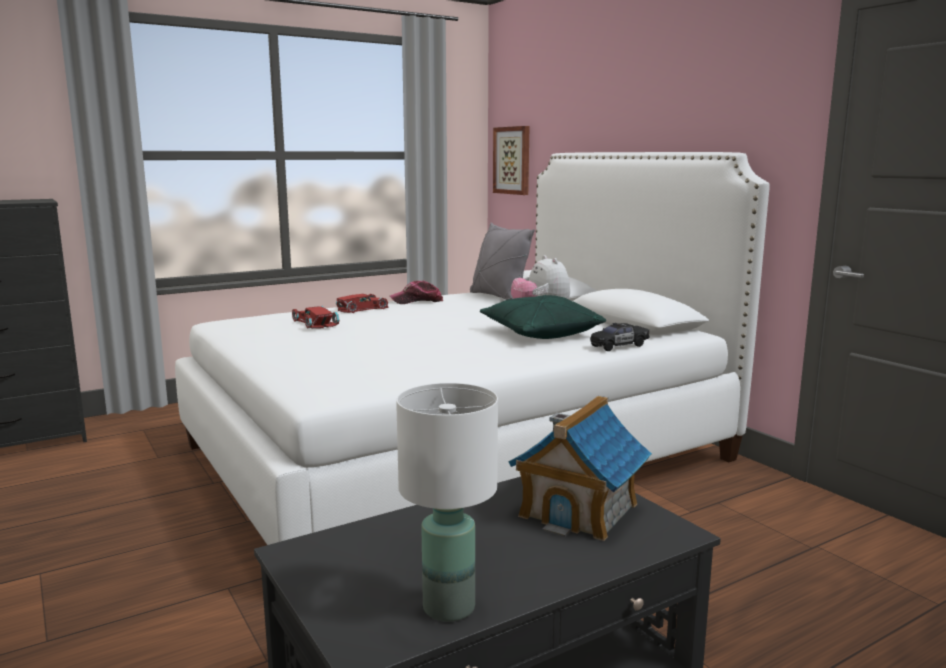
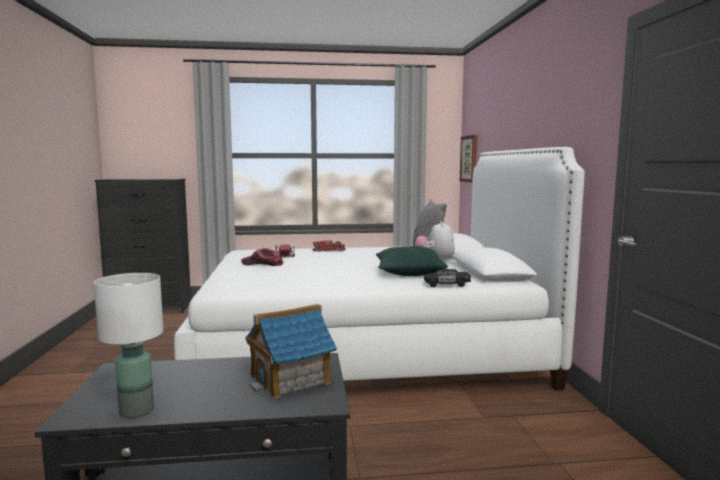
camera: 25 degrees right, 5 degrees down
cap [390,280,443,304] -> cap moved to [241,248,283,266]

